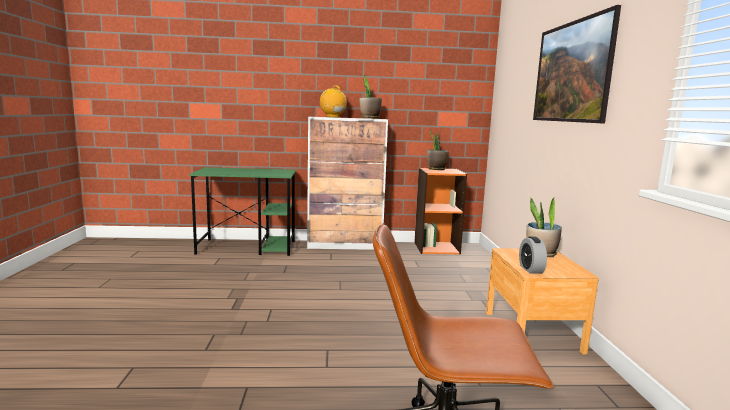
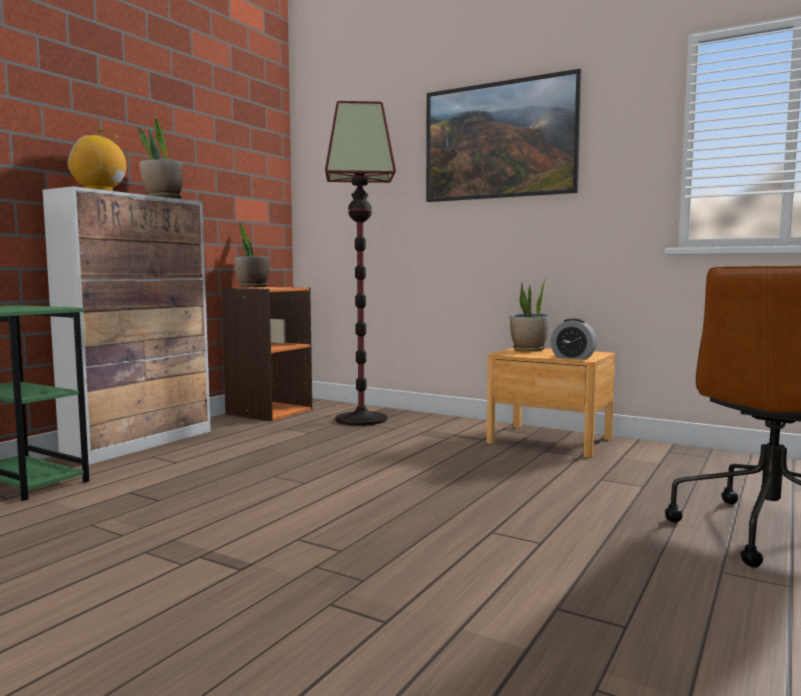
camera: 55 degrees left, 5 degrees down
none -> floor lamp [325,101,396,426]

